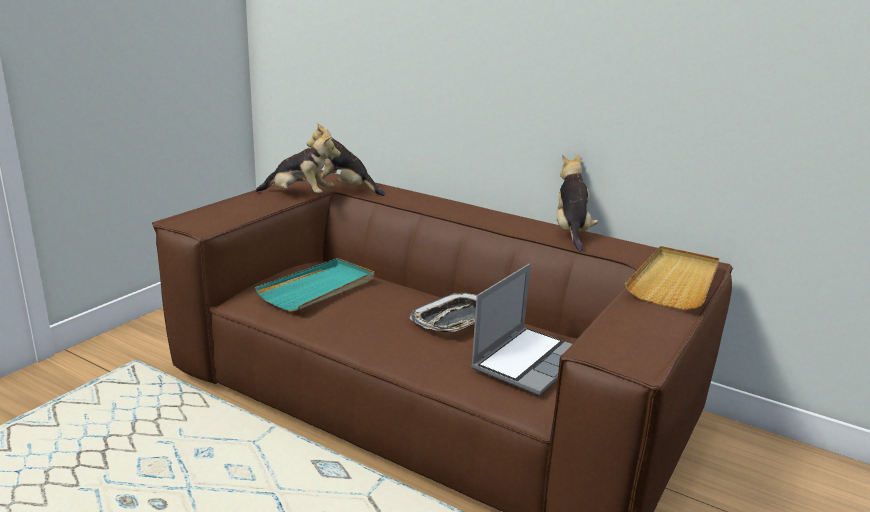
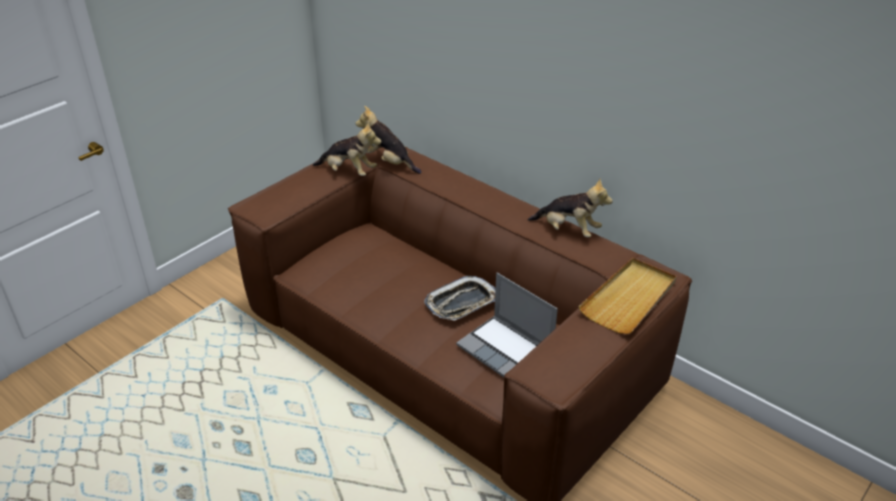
camera: 10 degrees right, 15 degrees up
turquoise tray [255,258,374,311] -> none
laptop [471,264,572,395] -> laptop turned 90 degrees clockwise [456,273,558,377]
plush toy [556,155,598,252] -> plush toy turned 105 degrees clockwise [528,178,613,238]

